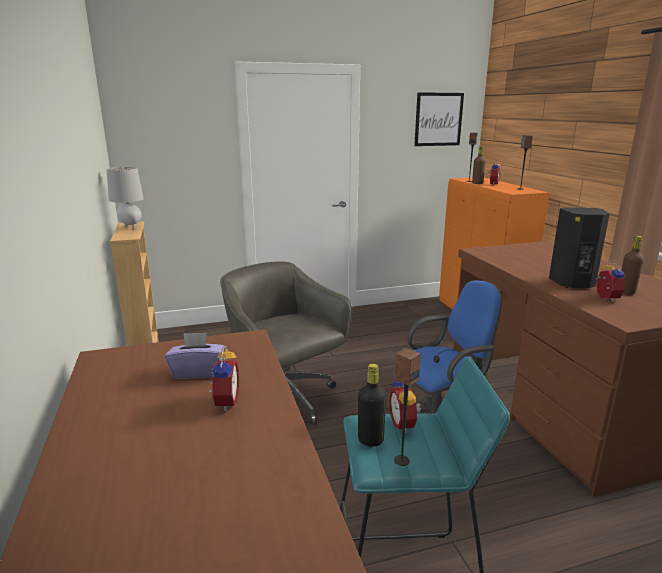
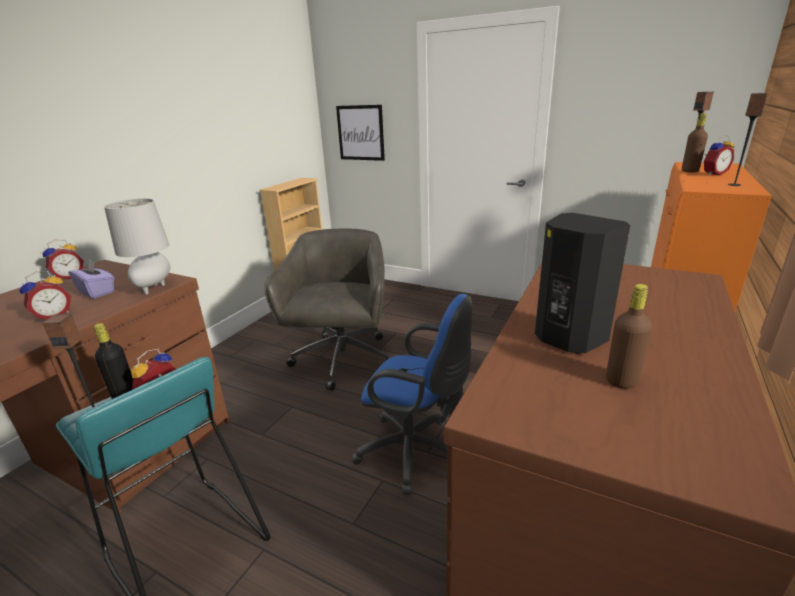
camera: 45 degrees right, 5 degrees up
grey table lamp [106,167,144,230] -> grey table lamp moved to [104,198,170,294]
picture [414,92,464,146] -> picture moved to [336,105,385,161]
alarm clock [596,260,625,302] -> alarm clock moved to [43,239,84,279]

